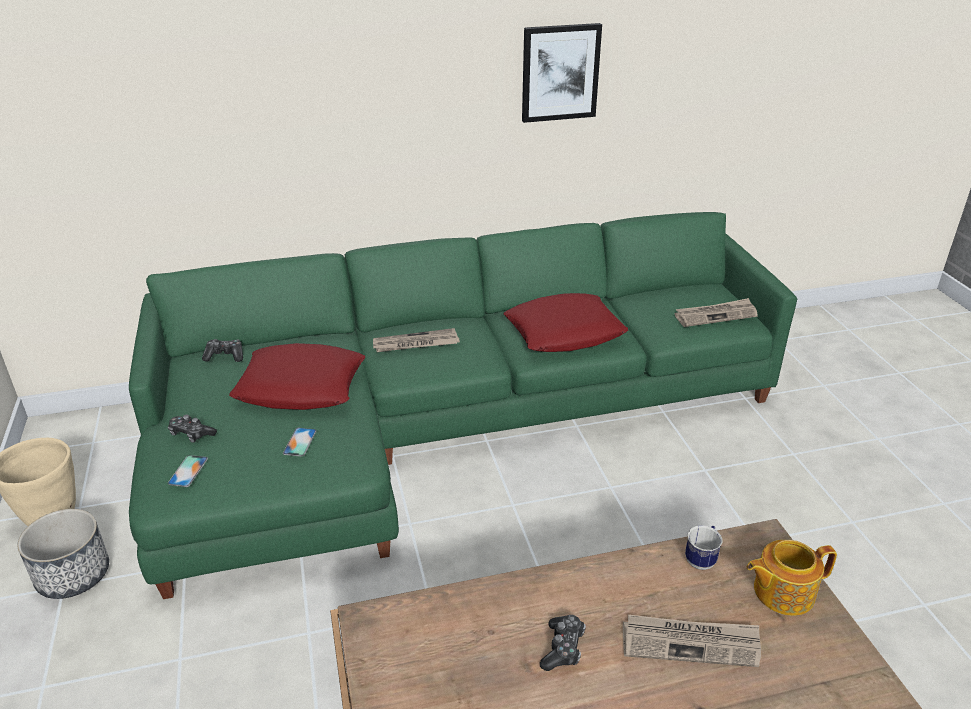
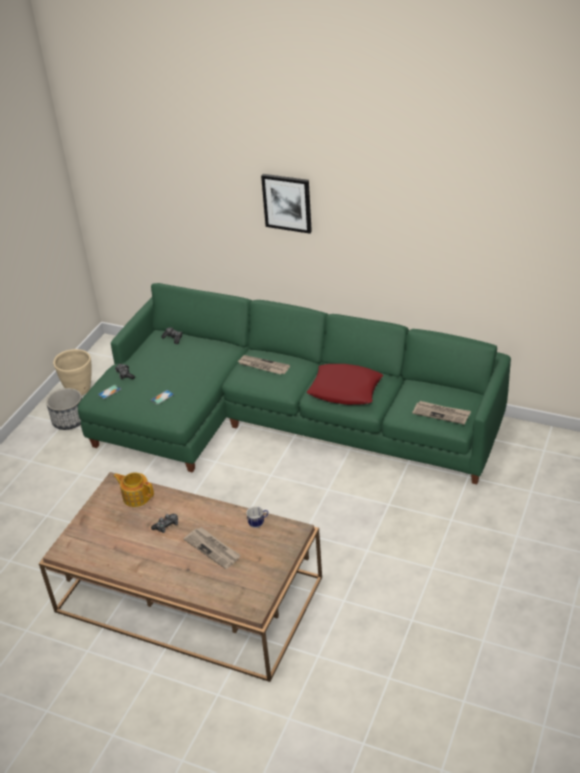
camera: 40 degrees right, 5 degrees up
red pillow [229,343,366,410] -> none
picture [522,23,602,123] -> picture moved to [261,174,312,234]
teapot [747,540,837,616] -> teapot moved to [113,472,154,507]

